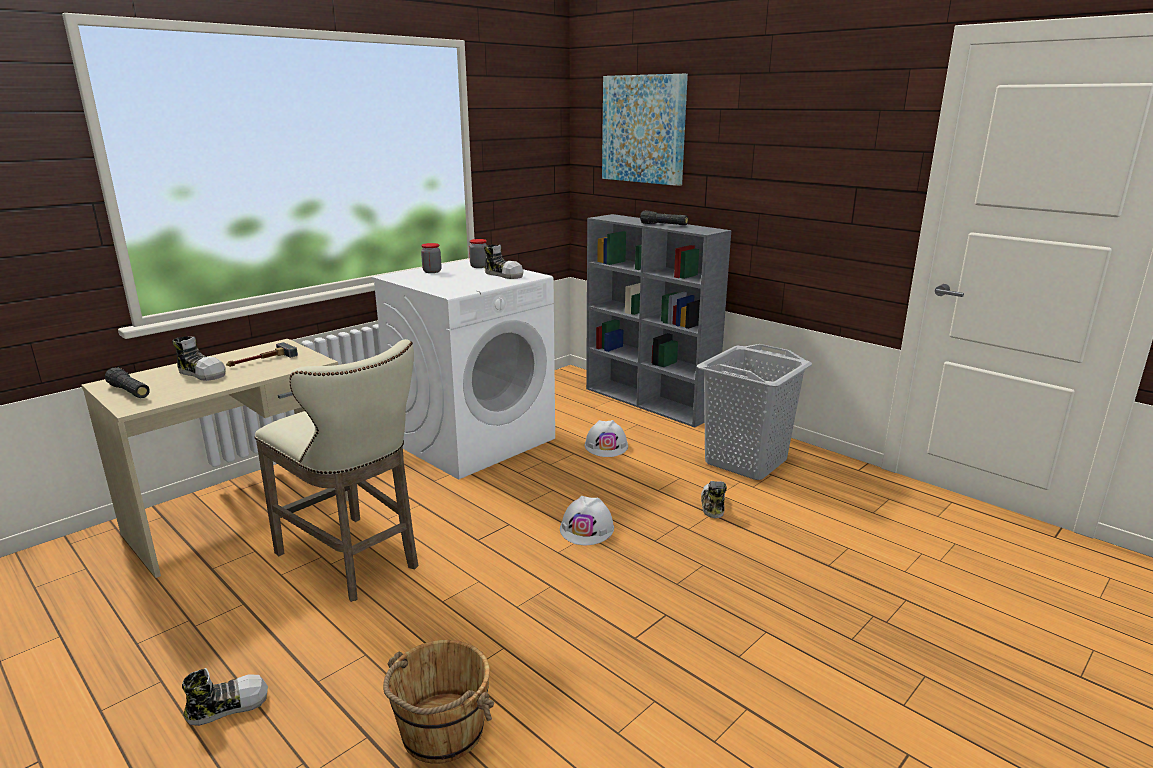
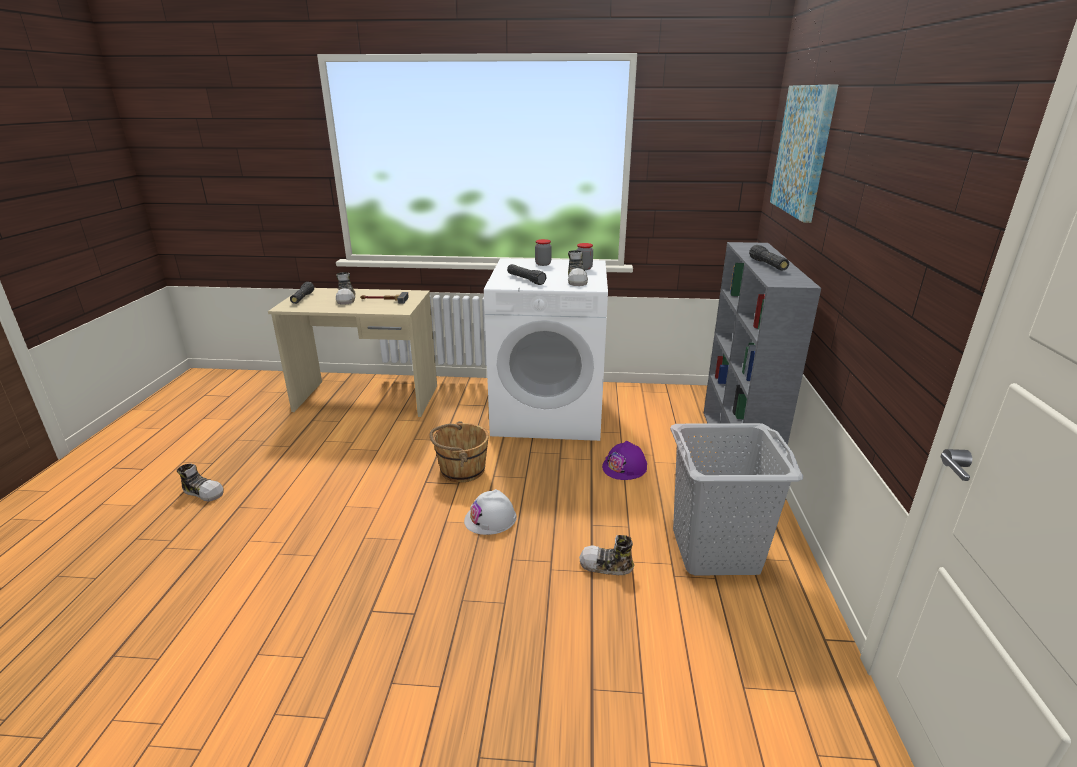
camera: 50 degrees right, 5 degrees up
beige stool [255,339,418,602] -> none
brown bucket [383,640,494,764] -> brown bucket moved to [430,421,489,482]
white hard hat [585,420,628,457] -> purple hard hat [602,441,647,480]
shoe [701,481,727,518] -> shoe turned 135 degrees counterclockwise [579,535,634,575]
none -> black flashlight [507,264,547,285]

